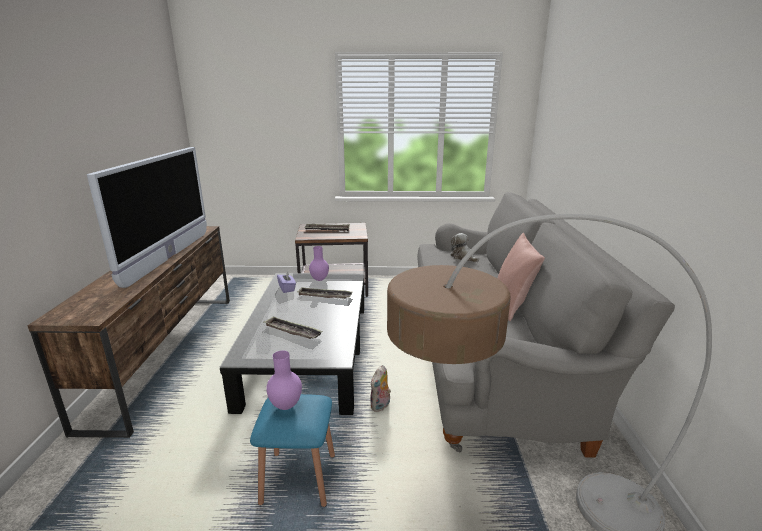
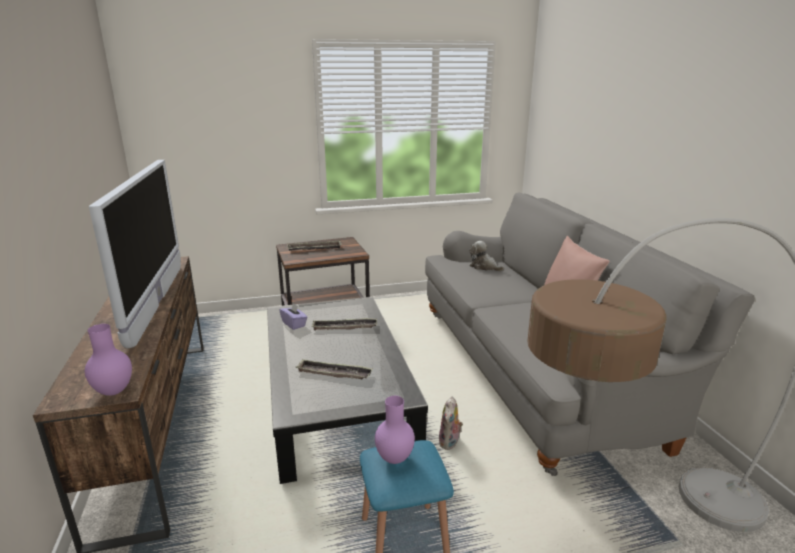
camera: 15 degrees left, 0 degrees up
purple vase [309,246,329,281] -> purple vase moved to [85,324,132,396]

